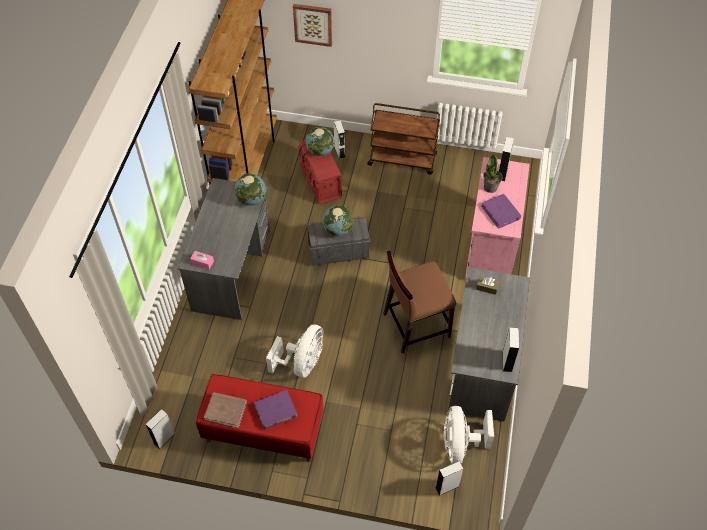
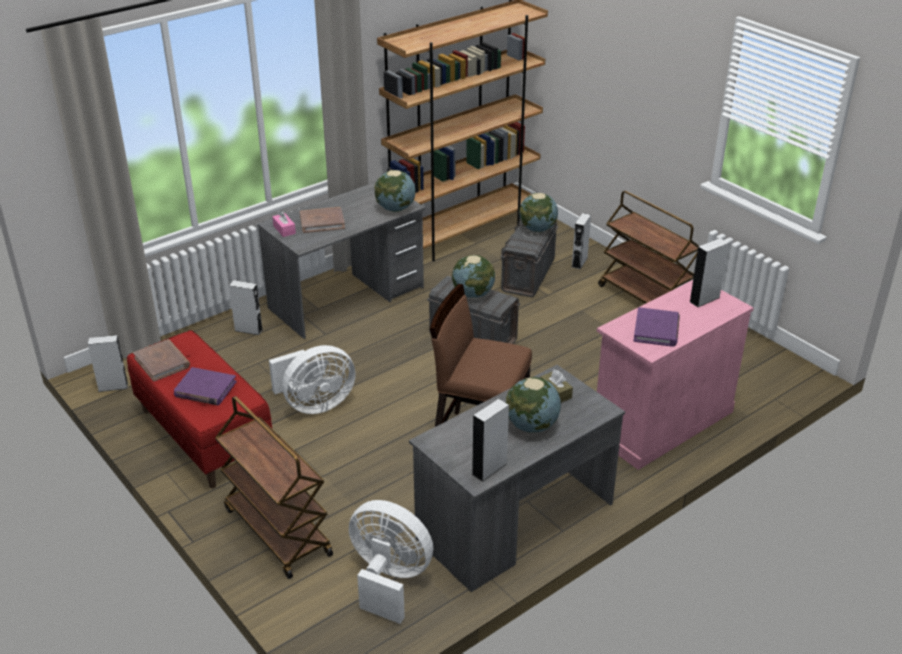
camera: 40 degrees right, 20 degrees down
picture [293,4,332,47] -> none
red storage box [298,141,343,204] -> grey storage box [500,220,558,297]
grey speaker [435,461,463,496] -> grey speaker moved to [229,280,263,335]
white fan [443,406,494,464] -> white fan turned 75 degrees clockwise [349,500,433,624]
potted plant [483,154,503,193] -> none
none -> brown cart [215,396,333,579]
none -> brown book [300,207,345,233]
none -> globe [506,377,561,433]

